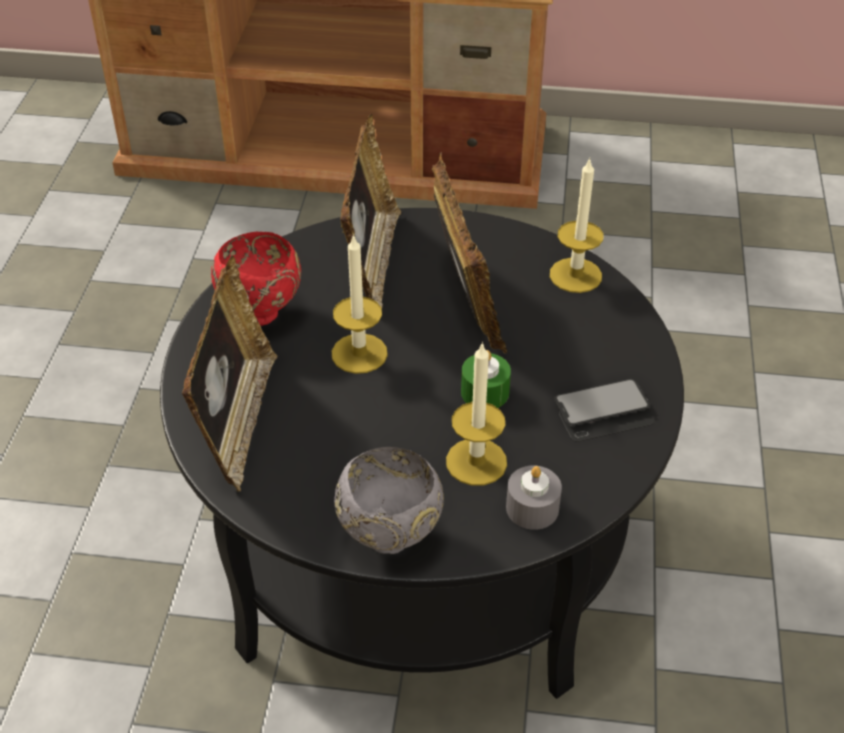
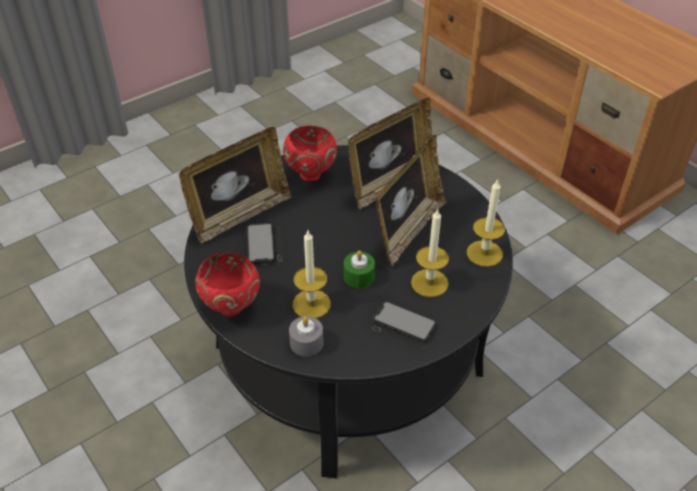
camera: 45 degrees right, 0 degrees up
candle [332,234,388,374] -> candle moved to [411,208,449,297]
grey bowl [334,447,444,554] -> red bowl [195,252,260,316]
none -> phone [247,223,284,265]

